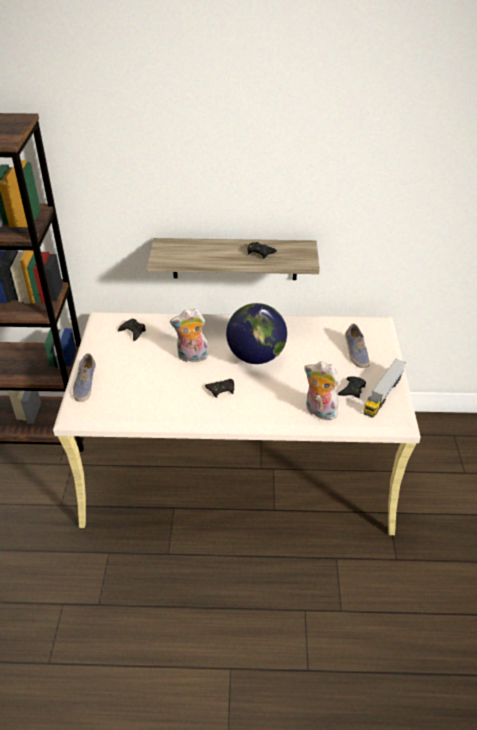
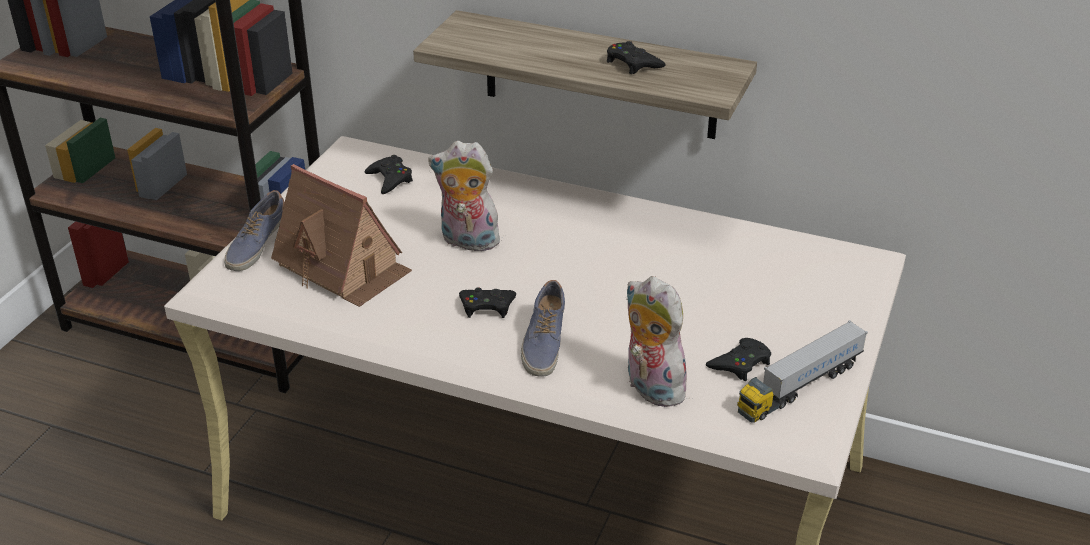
camera: 20 degrees right, 5 degrees down
globe [226,303,287,364] -> none
shoe [345,324,370,368] -> shoe moved to [521,280,565,377]
none -> toy house [271,164,412,307]

